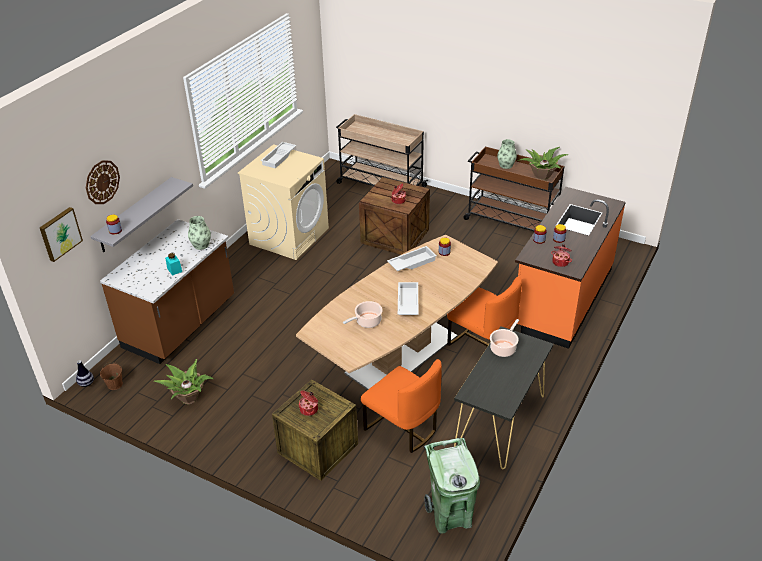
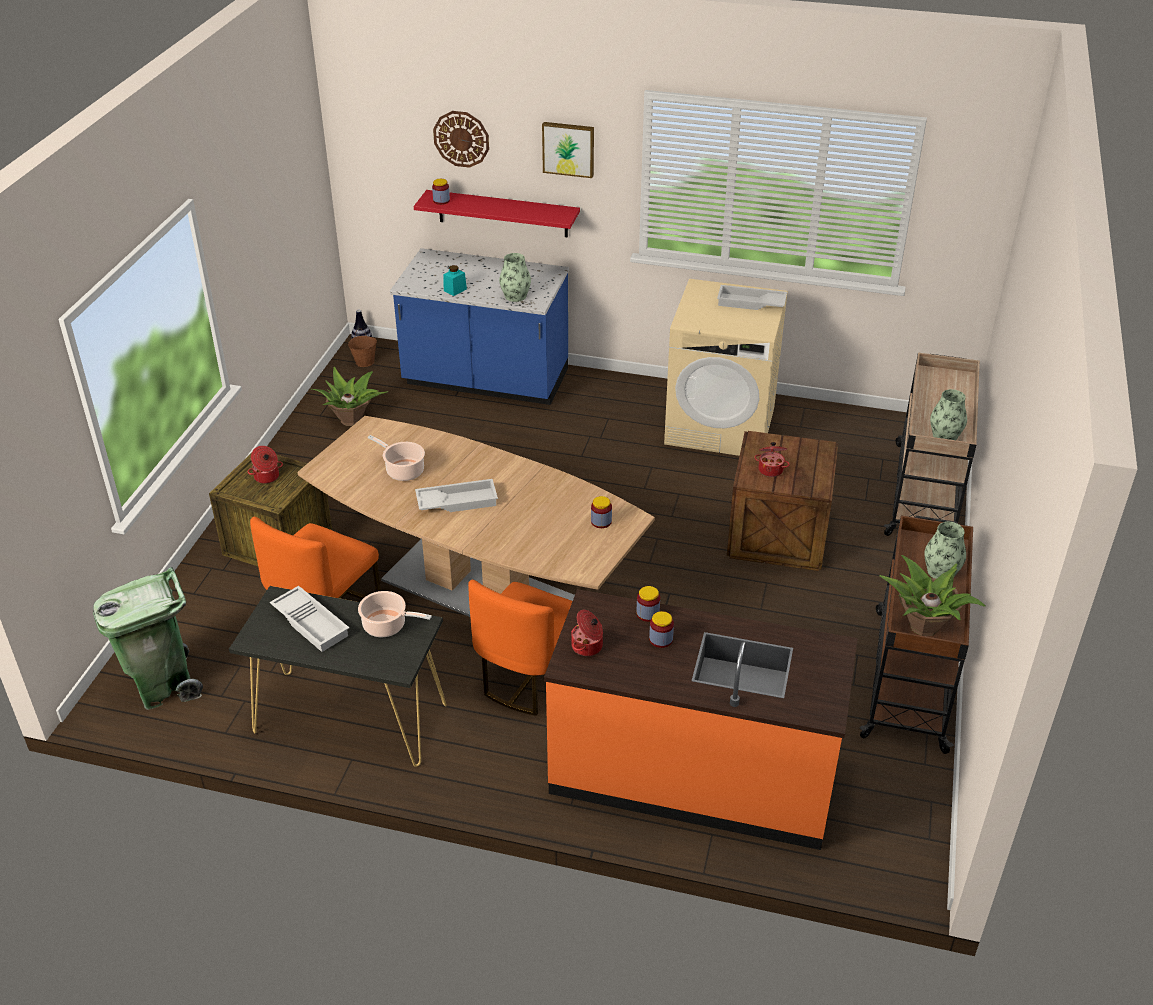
camera: 75 degrees right, 0 degrees up
picture [40,207,83,262] -> picture moved to [542,122,594,178]
grey shelf [90,177,193,252] -> red shelf [414,190,580,238]
brown counter [100,219,234,364] -> blue counter [390,248,569,405]
white tray [387,246,437,271] -> white tray moved to [270,586,350,652]
none -> vase [930,389,967,440]

